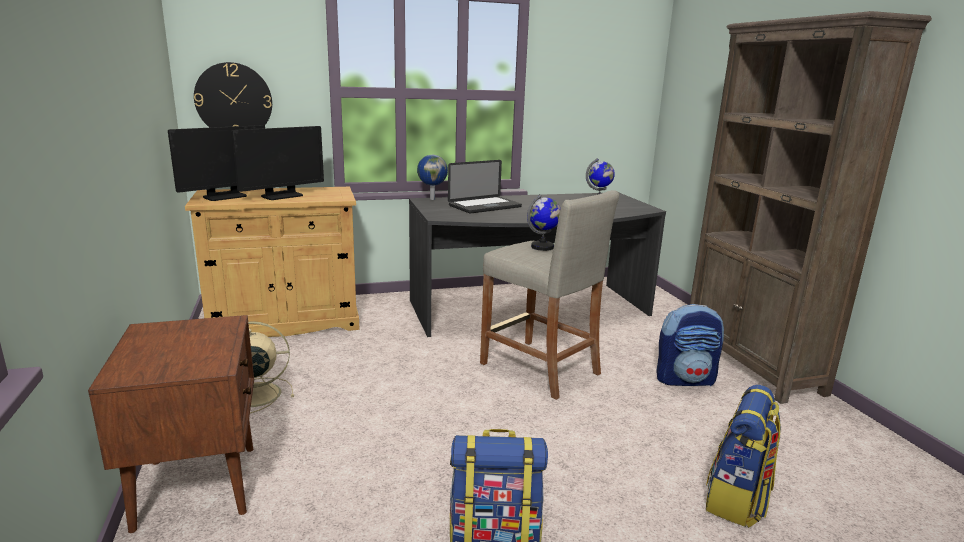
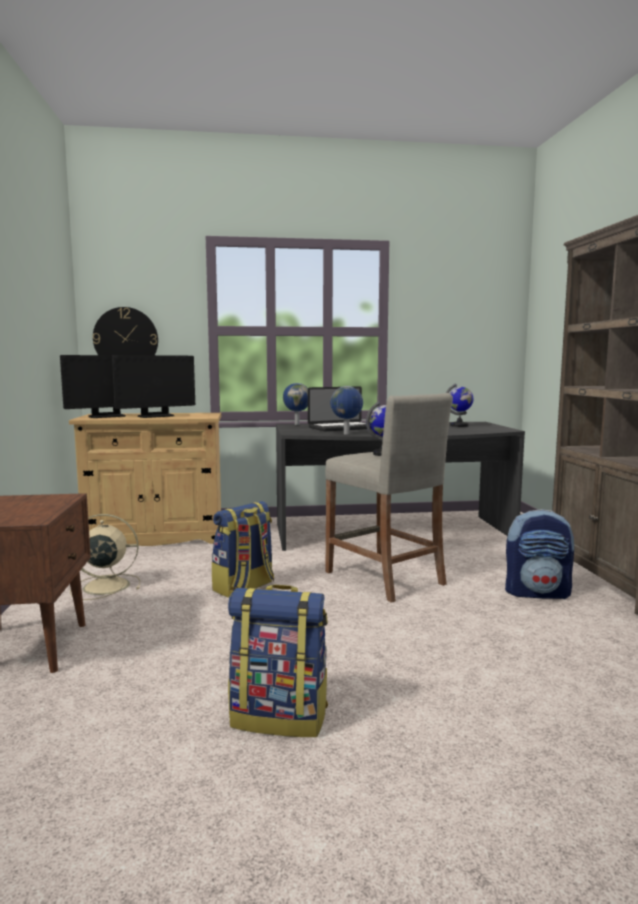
camera: 10 degrees right, 10 degrees down
backpack [706,385,781,528] -> backpack moved to [212,501,274,598]
none -> globe [330,386,363,434]

